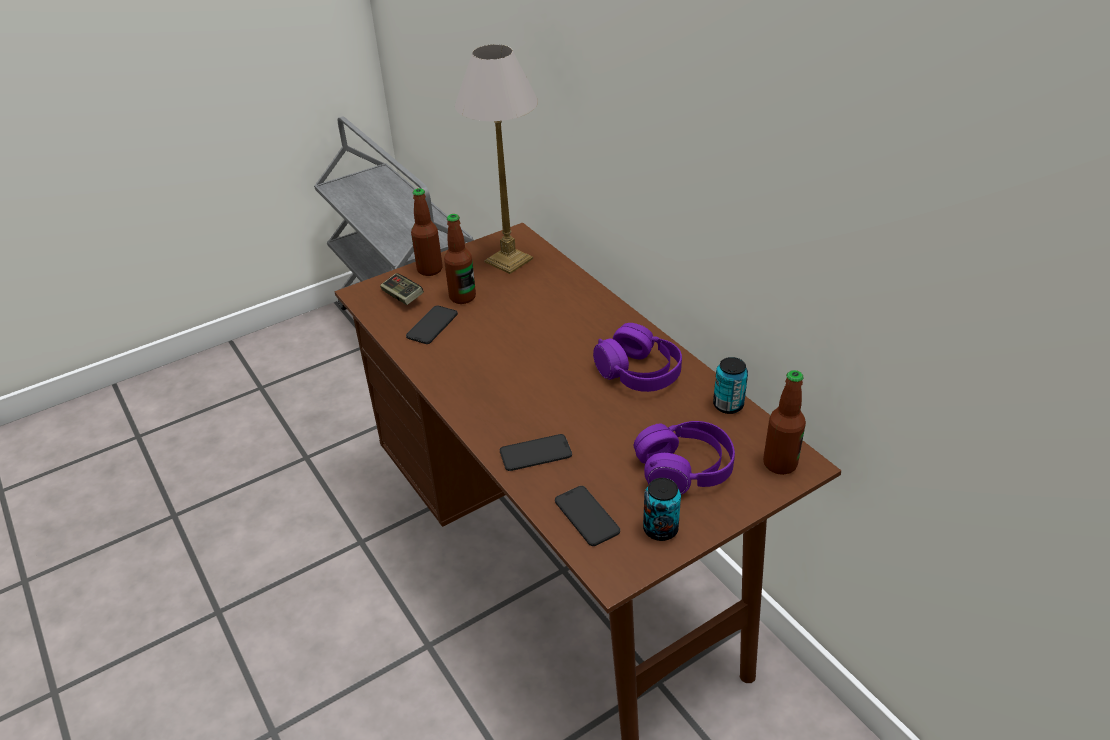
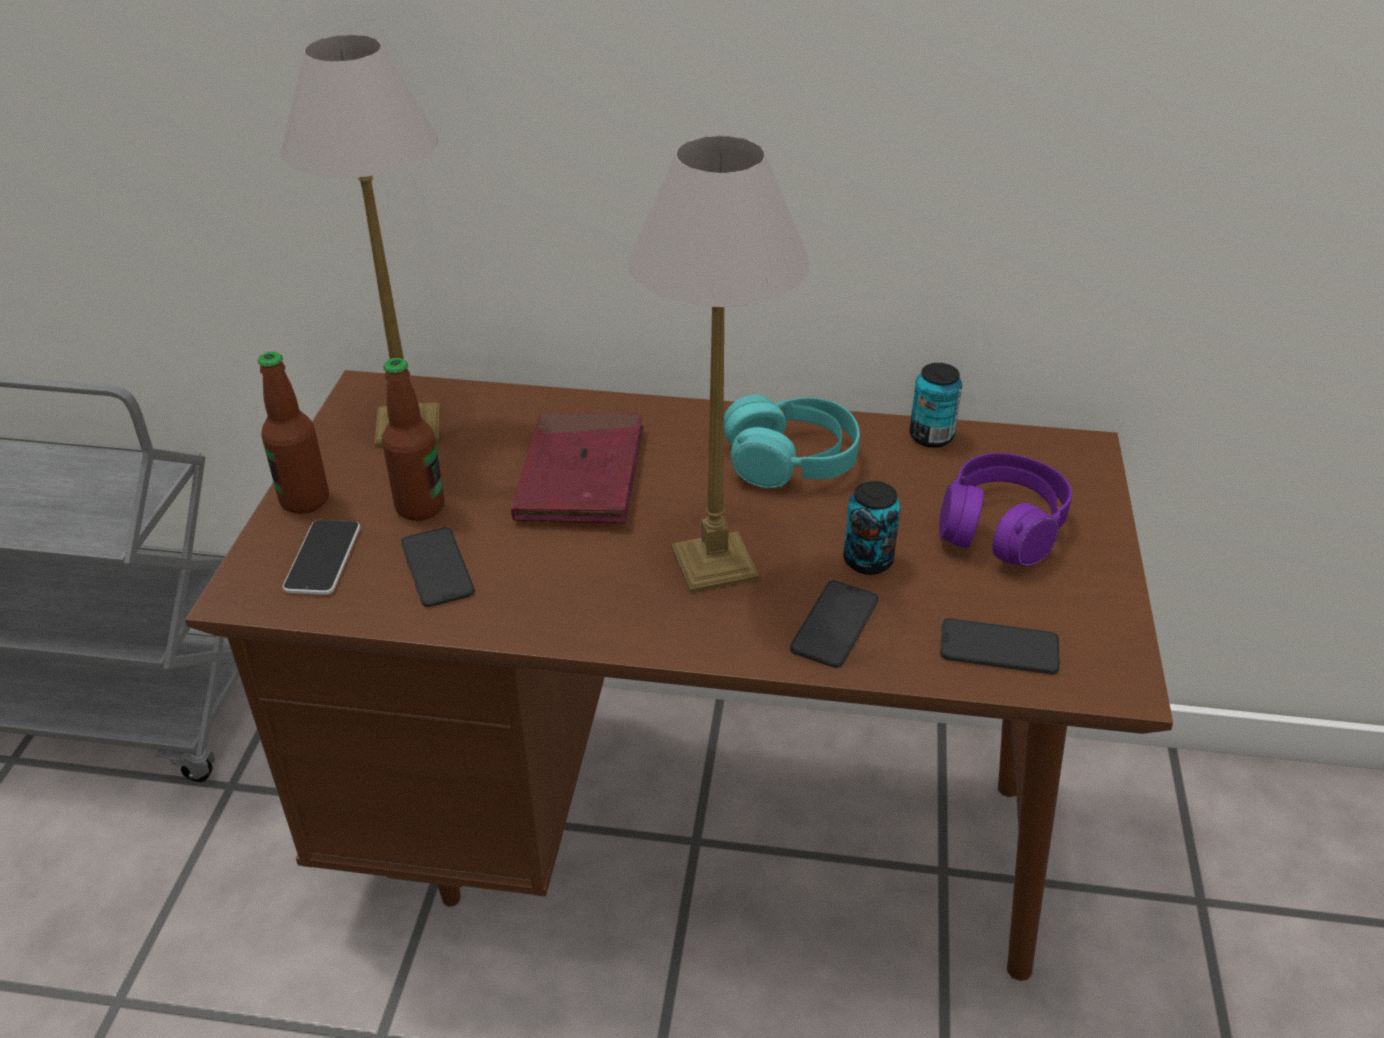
camera: 50 degrees left, 0 degrees up
game controller [380,273,424,305] -> phone [283,520,360,595]
purple headphones [593,323,682,392] -> turquoise headphones [724,395,860,488]
can [643,478,681,541] -> can moved to [843,481,901,575]
bottle [763,370,806,475] -> none
none -> red book [511,413,643,524]
none -> table lamp [629,136,809,593]

